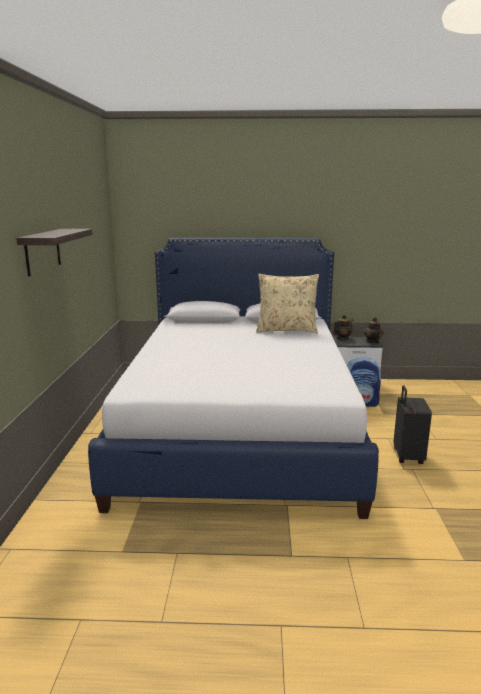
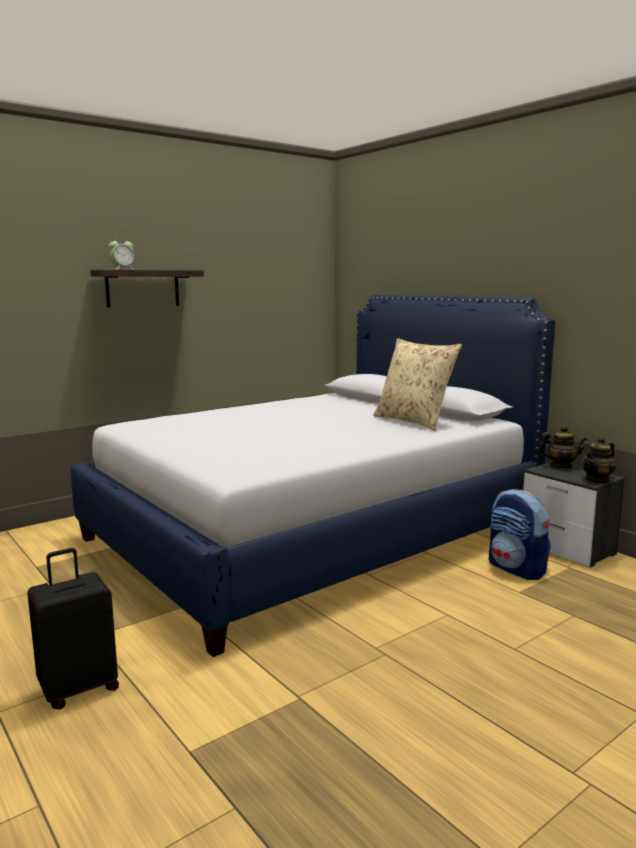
camera: 50 degrees right, 5 degrees down
black suitcase [394,385,432,464] -> black suitcase moved to [27,548,119,709]
none -> alarm clock [108,237,135,270]

